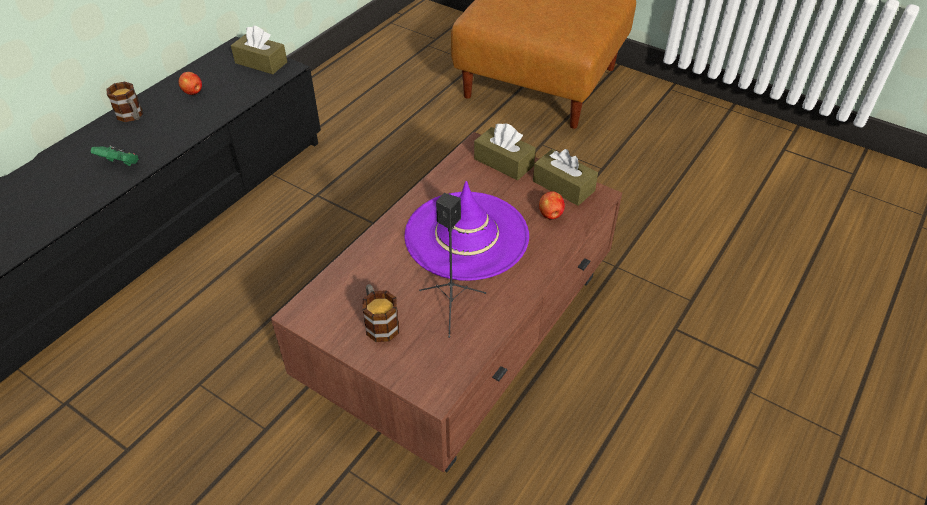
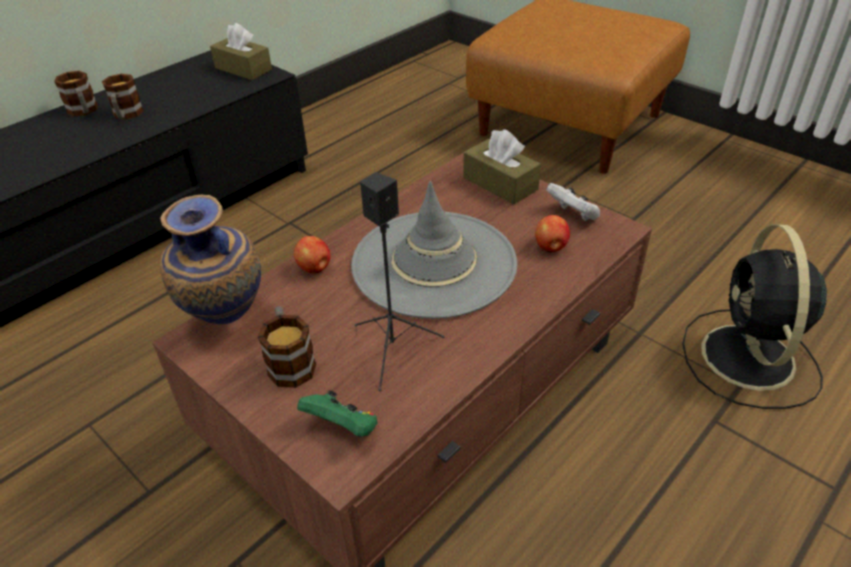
camera: 10 degrees right, 5 degrees down
green game controller [91,145,139,166] -> green game controller moved to [297,390,378,437]
apple [178,72,202,95] -> apple moved to [294,236,330,274]
purple hat [404,181,529,281] -> grey hat [351,181,517,319]
brown tissue box [533,149,598,206] -> white game controller [546,183,600,221]
none -> mug [102,74,144,120]
none -> vase [160,195,261,324]
none -> black fan [682,224,827,409]

